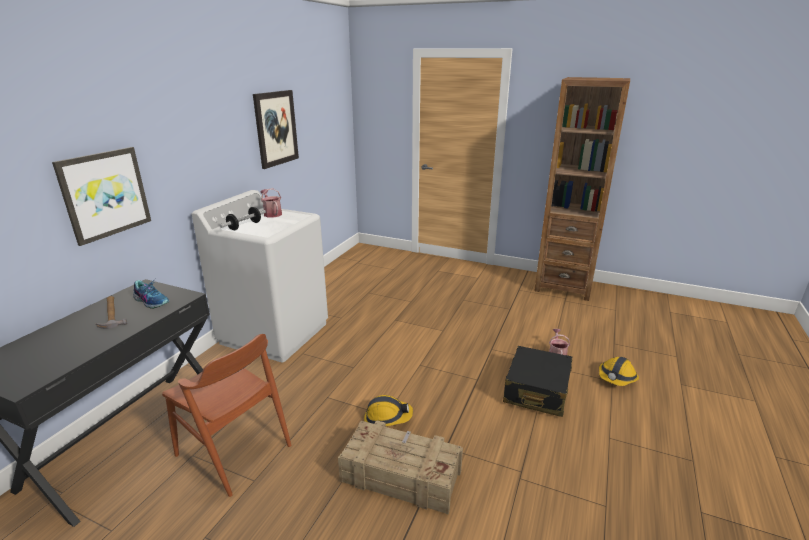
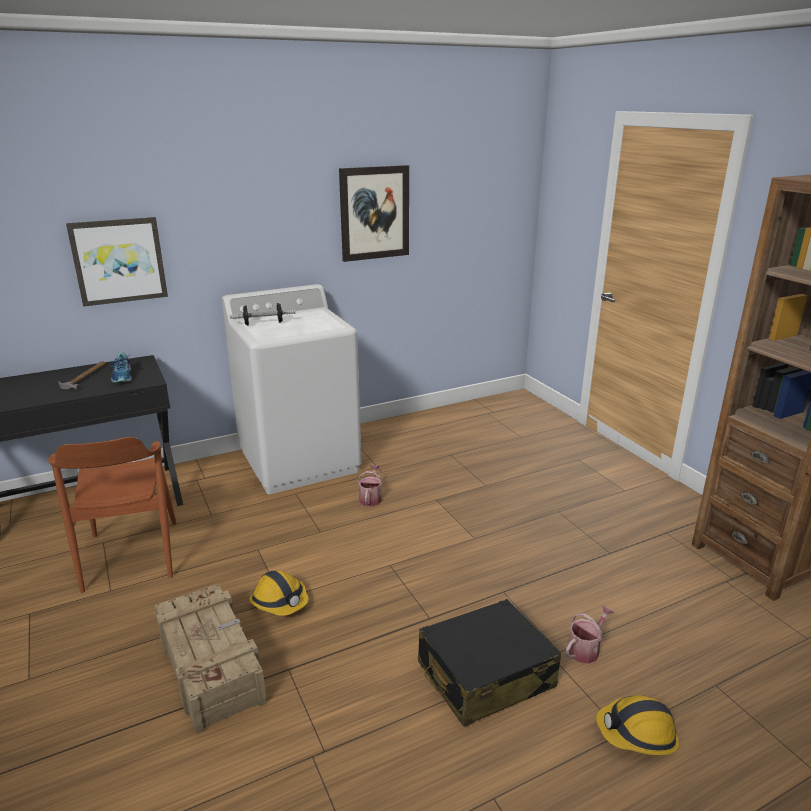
camera: 40 degrees right, 0 degrees up
watering can [261,188,282,218] -> watering can moved to [358,465,383,507]

